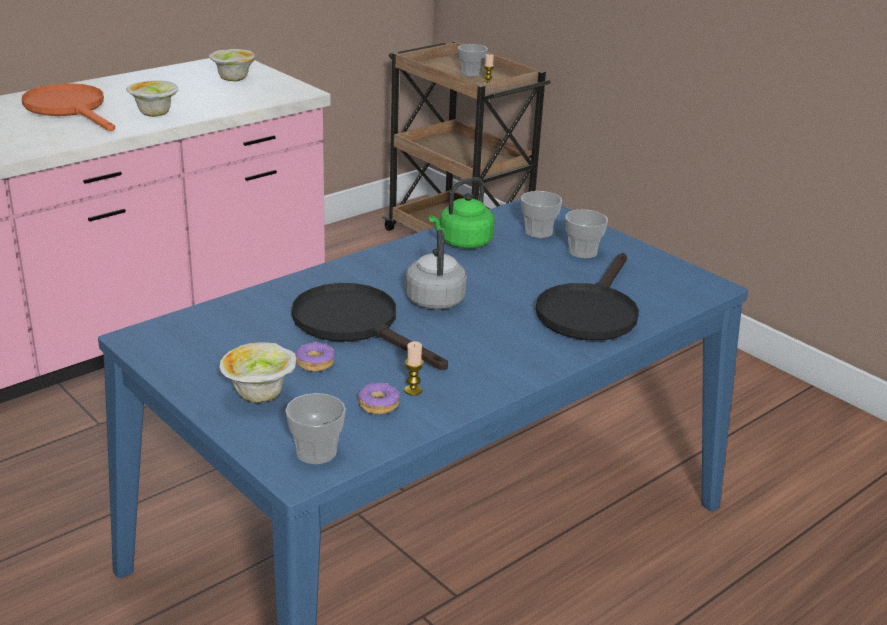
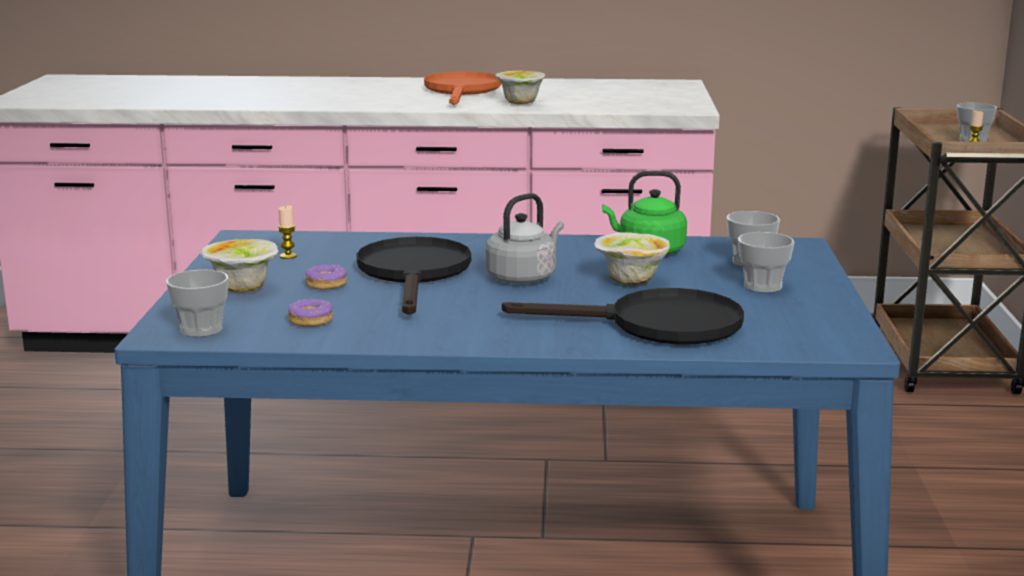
camera: 45 degrees right, 10 degrees down
bowl [209,49,255,81] -> bowl moved to [594,232,670,285]
candle [404,341,423,395] -> candle moved to [278,206,297,259]
black frying pan [536,253,639,341] -> black frying pan turned 150 degrees counterclockwise [502,288,744,345]

